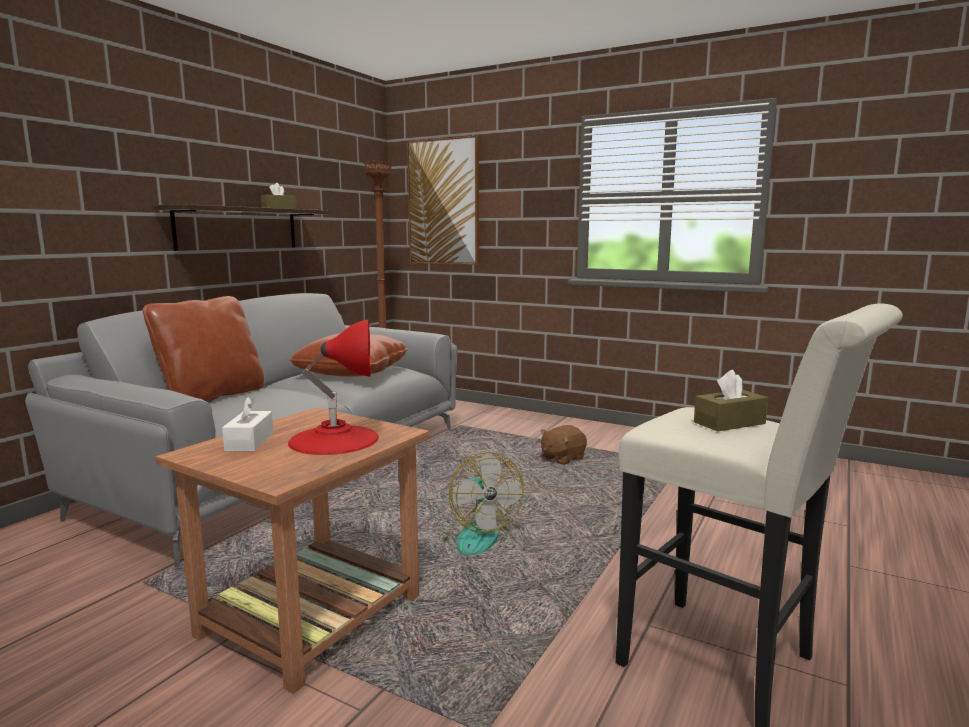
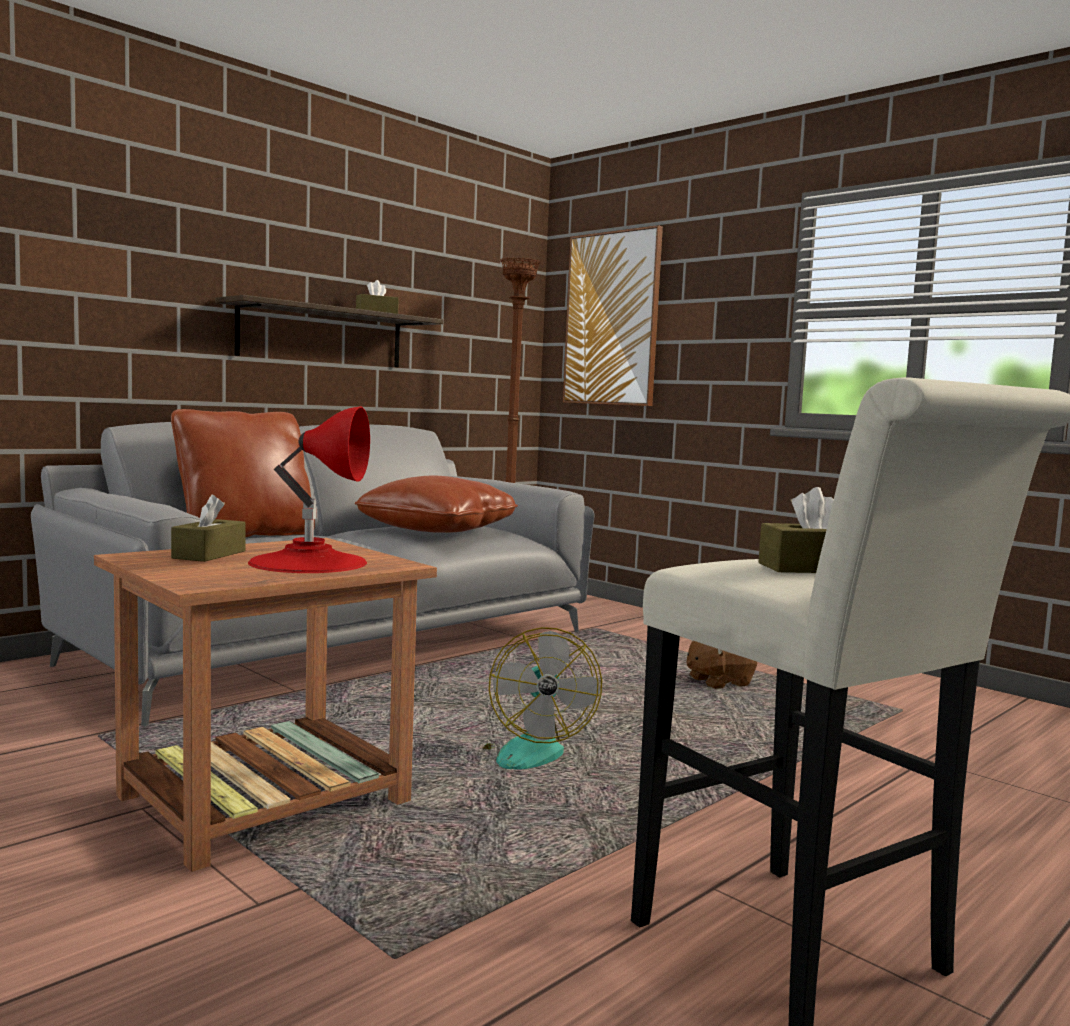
camera: 15 degrees right, 5 degrees down
white tissue box [222,396,273,451] -> brown tissue box [171,495,246,562]

